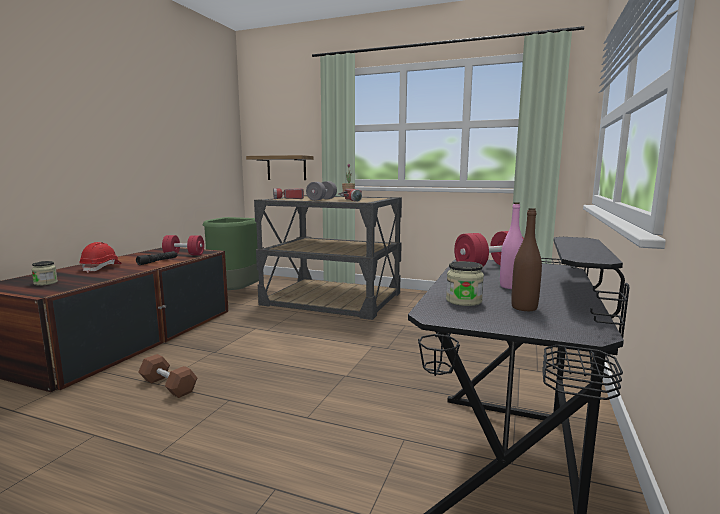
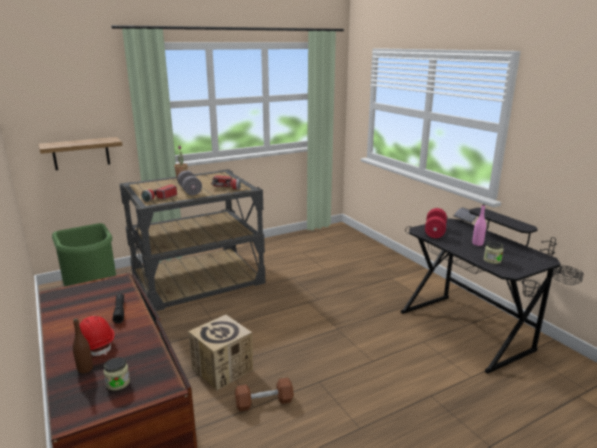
camera: 50 degrees left, 10 degrees up
red dumbbell [162,235,204,255] -> none
brown bottle [511,208,542,311] -> brown bottle moved to [73,318,93,373]
none -> cardboard box [188,315,253,391]

